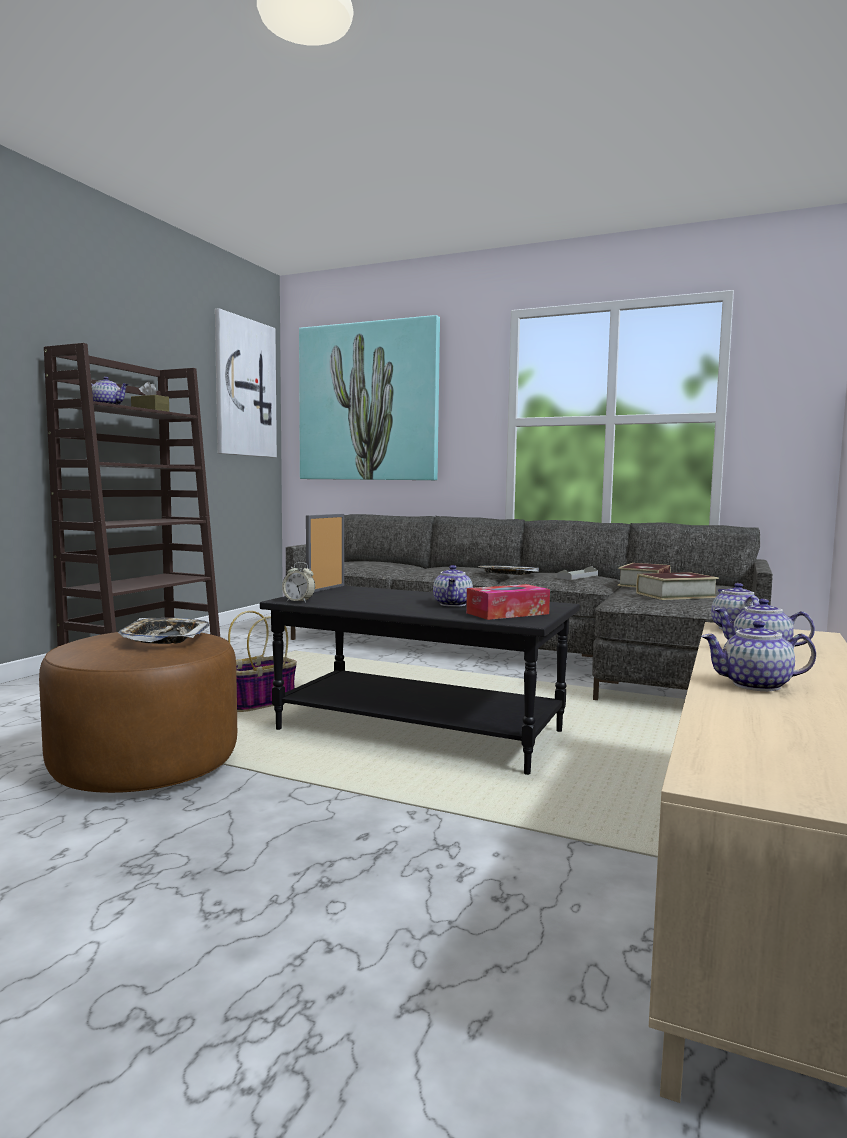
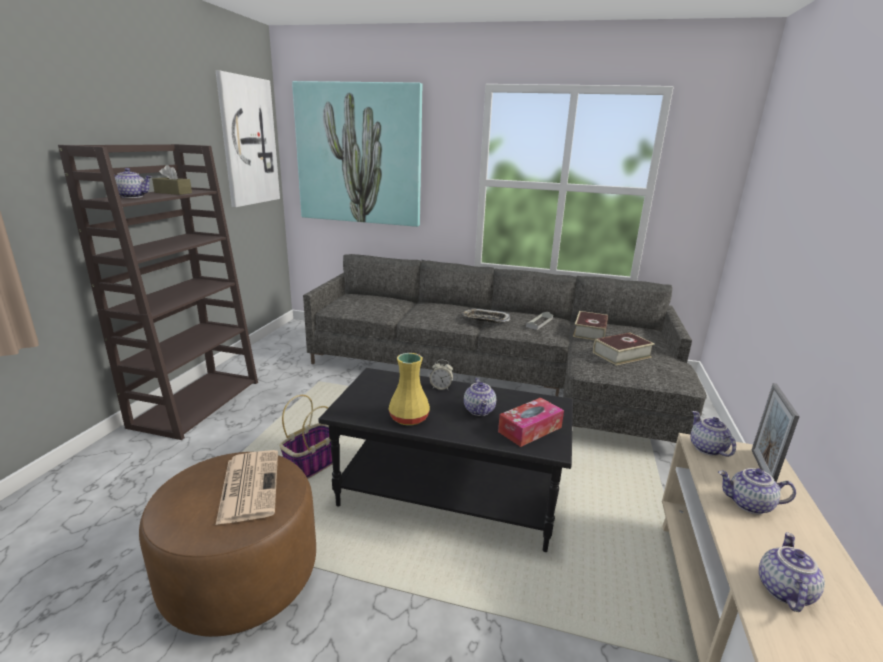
camera: 10 degrees left, 15 degrees up
tray [118,618,209,644] -> newspaper [216,450,278,525]
alarm clock [282,562,315,603] -> alarm clock moved to [430,360,453,390]
picture frame [306,514,344,592] -> picture frame moved to [752,383,800,482]
teapot [701,621,816,691] -> teapot turned 120 degrees clockwise [759,532,825,612]
none -> yellow vase [388,353,430,425]

